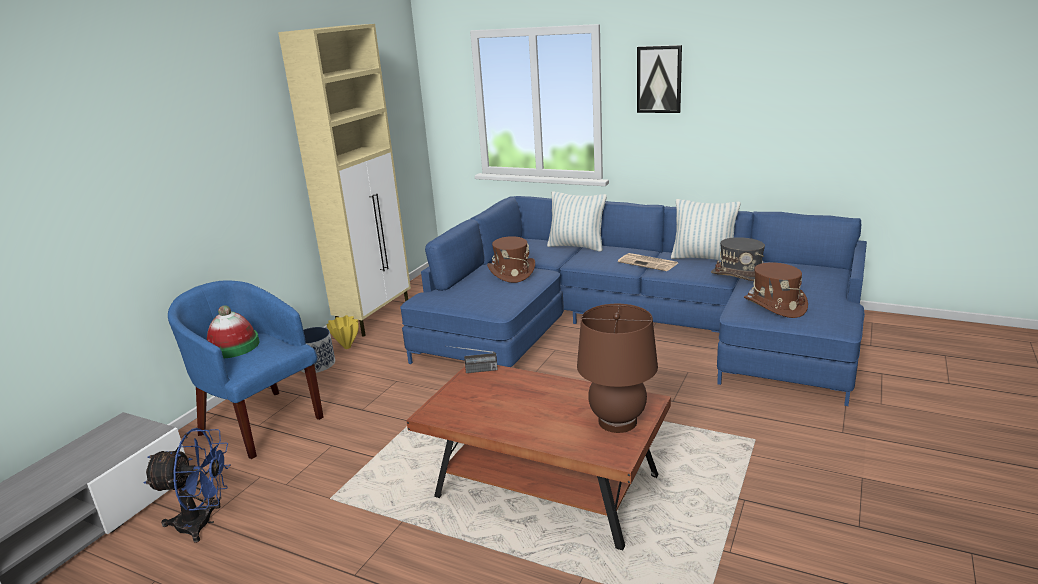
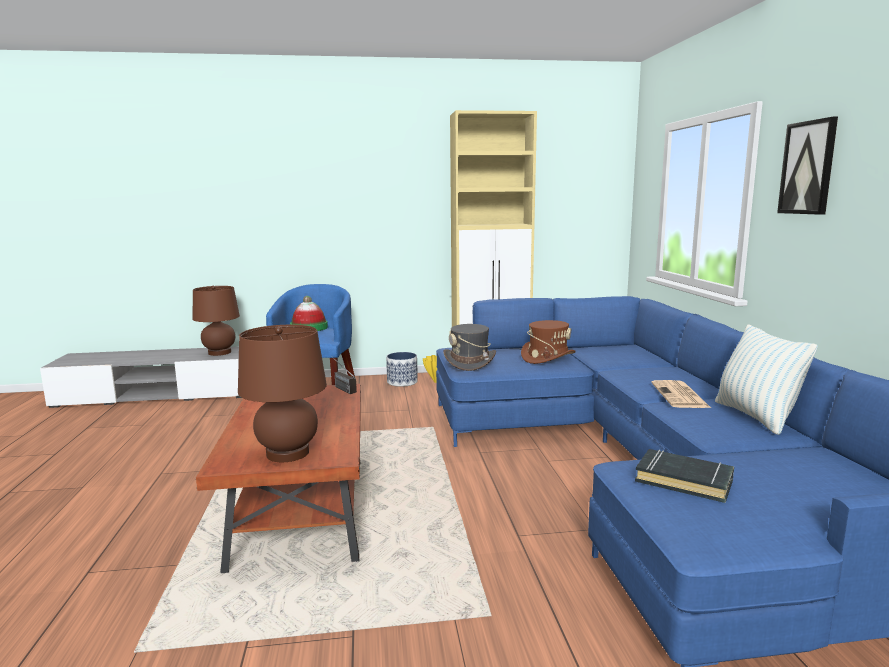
camera: 55 degrees right, 10 degrees down
blue fan [143,428,230,543] -> none
pillow [547,191,607,252] -> none
grey hat [711,237,765,281] -> grey hat moved to [444,324,496,371]
brown hat [744,262,808,318] -> black book [635,449,734,503]
none -> brown table lamp [192,286,240,356]

